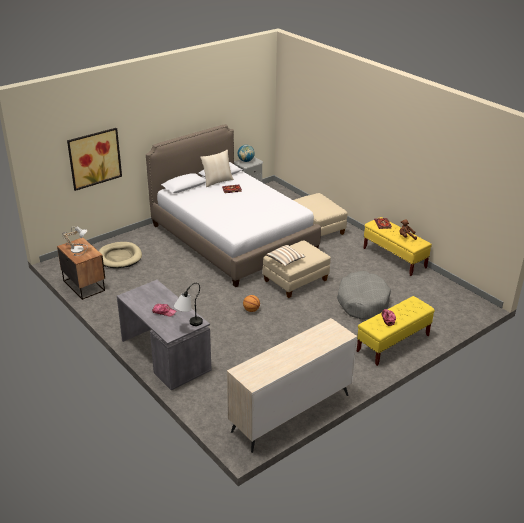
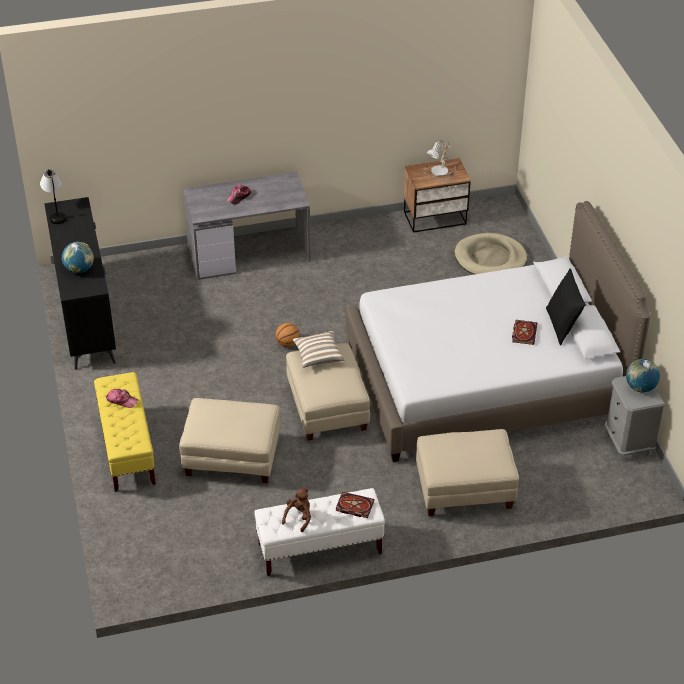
camera: 115 degrees right, 10 degrees up
picture [67,128,122,191] -> none
table lamp [174,283,203,326] -> table lamp moved to [40,169,66,224]
beige pillow [200,150,234,187] -> black pillow [546,268,586,345]
beige dresser [227,318,357,453] -> black dresser [44,197,116,370]
grey dog bed [337,271,391,320] -> beige ottoman [179,398,280,483]
yellow bench [363,217,432,276] -> white bench [254,488,385,576]
none -> globe [62,242,94,273]

